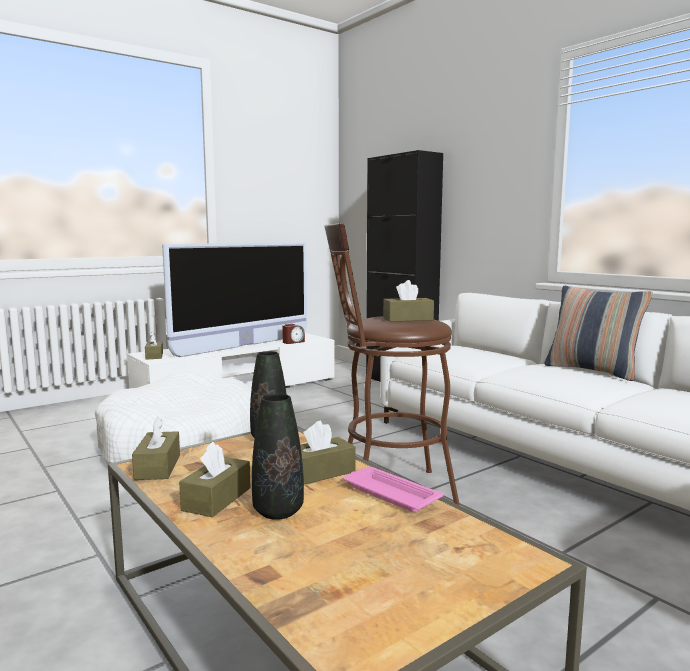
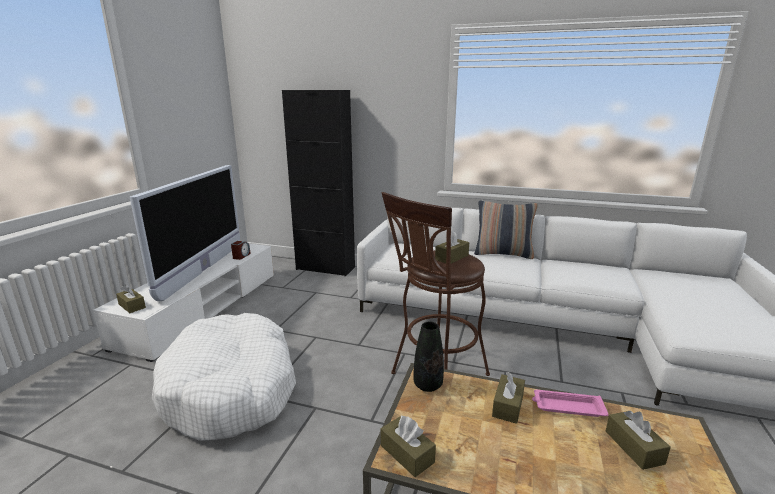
camera: 35 degrees left, 10 degrees up
brown tissue box [179,442,250,517] -> brown tissue box moved to [606,411,671,470]
black vase [252,393,304,520] -> none

